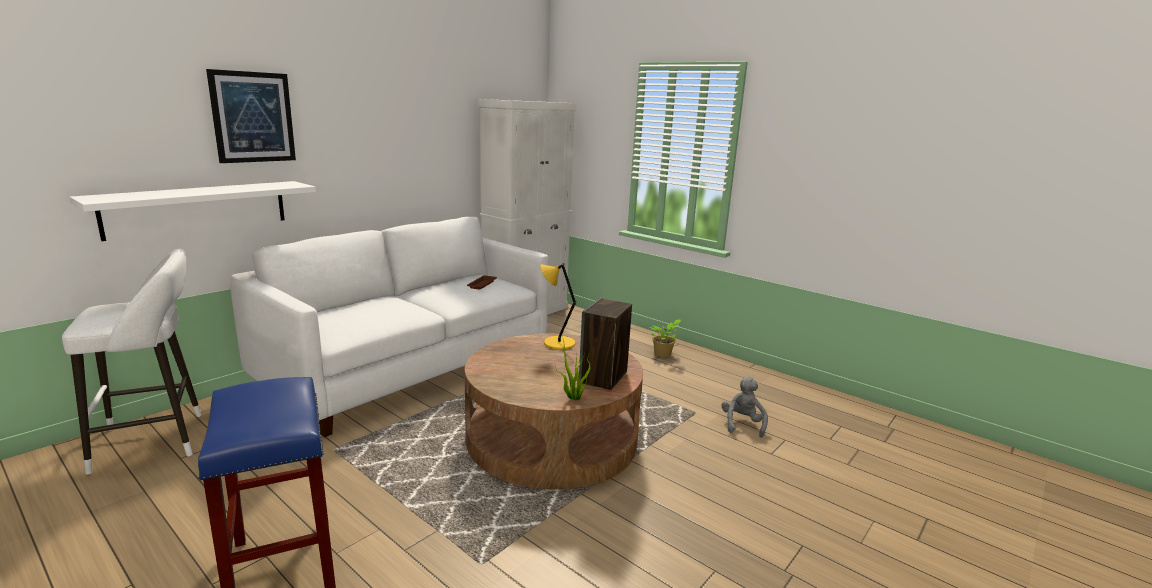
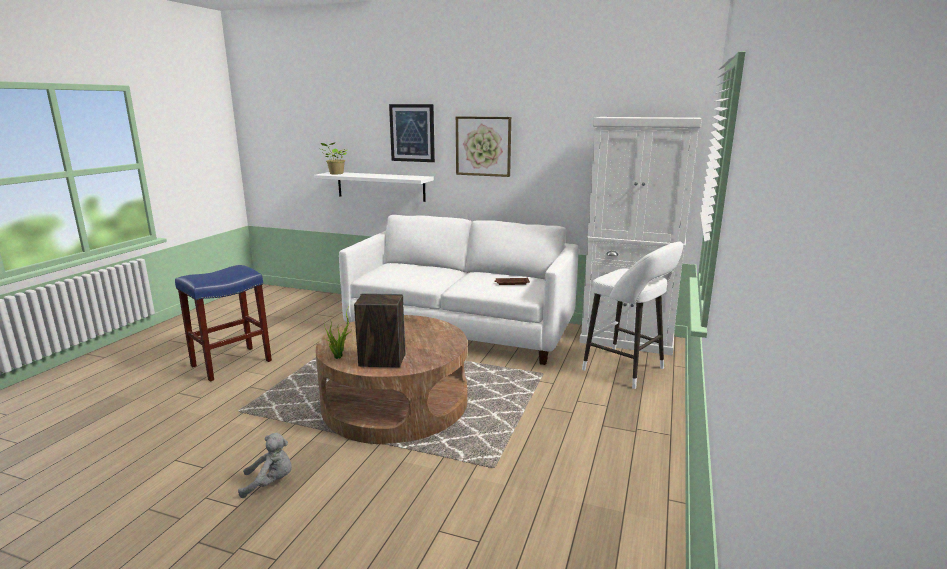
camera: 70 degrees right, 0 degrees up
white stool [62,249,202,474] -> white stool moved to [582,241,683,389]
yellow table lamp [540,263,576,350] -> none
potted plant [650,319,681,357] -> potted plant moved to [321,143,347,174]
grey plush toy [722,376,768,438] -> grey plush toy moved to [238,433,292,498]
none -> picture [456,116,511,177]

